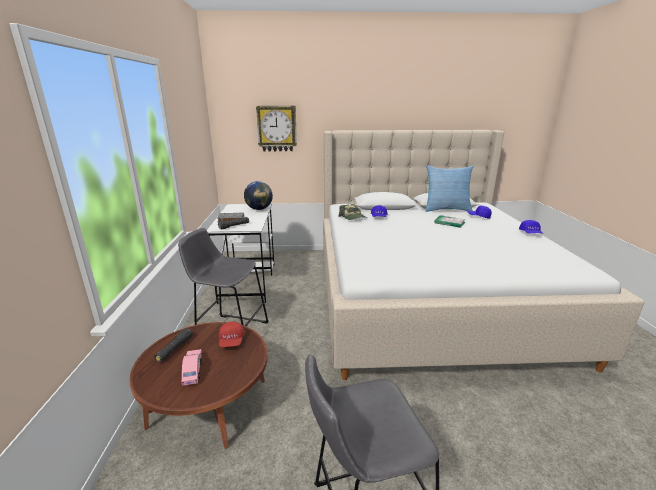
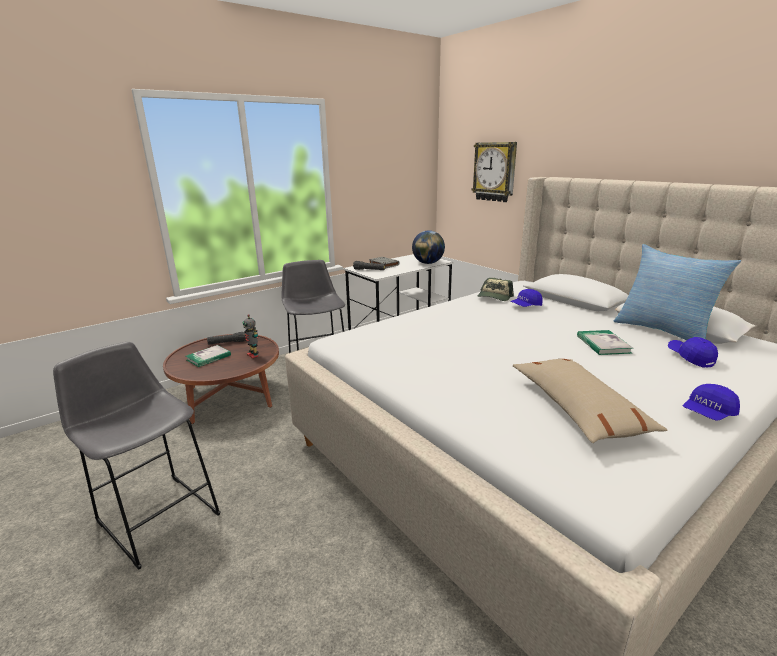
camera: 55 degrees right, 0 degrees up
pink toy car [182,349,202,386] -> book [186,345,231,367]
red cap [218,321,245,347] -> toy robot [243,314,259,358]
none -> beige pillow [513,359,668,443]

